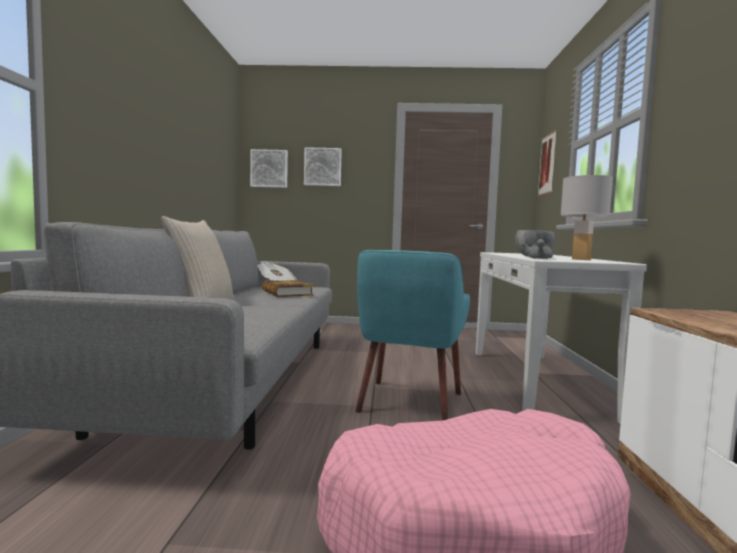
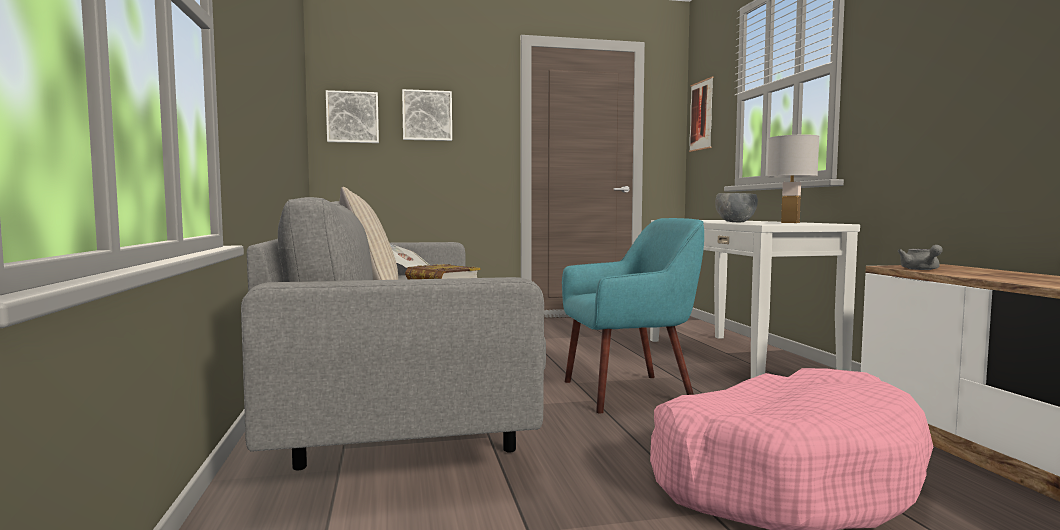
camera: 15 degrees left, 0 degrees up
turquoise armchair [355,250,470,421] -> turquoise armchair turned 105 degrees counterclockwise [562,218,704,413]
grey teapot [522,239,553,259] -> grey teapot moved to [898,245,943,270]

